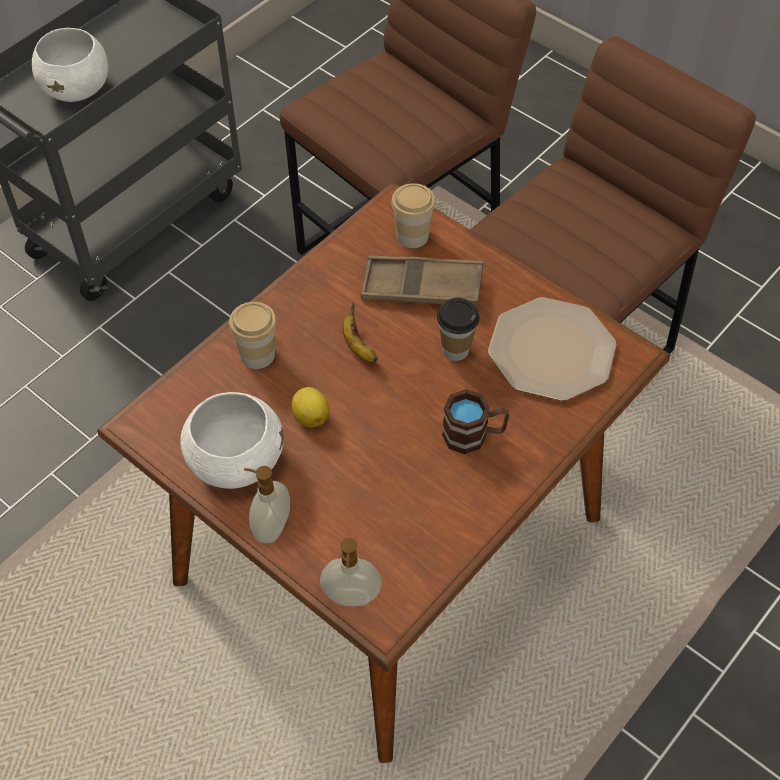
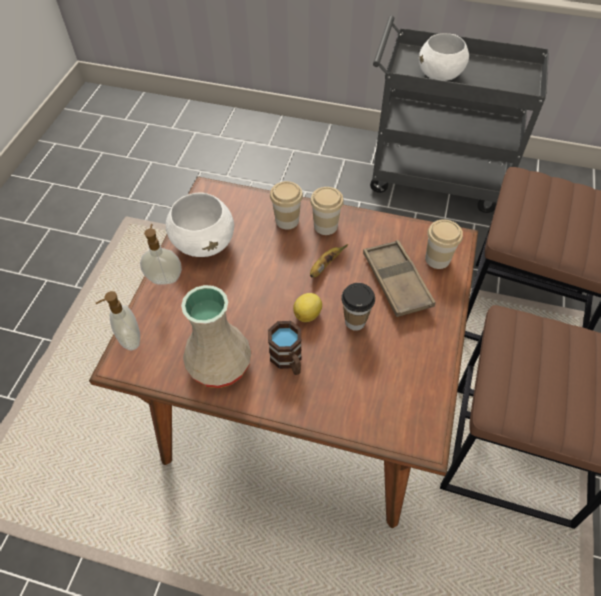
camera: 65 degrees right, 0 degrees up
lemon [291,387,329,427] -> lemon moved to [293,293,322,322]
plate [488,297,617,401] -> none
none -> beige vase [181,285,252,388]
none -> cup [310,187,344,235]

